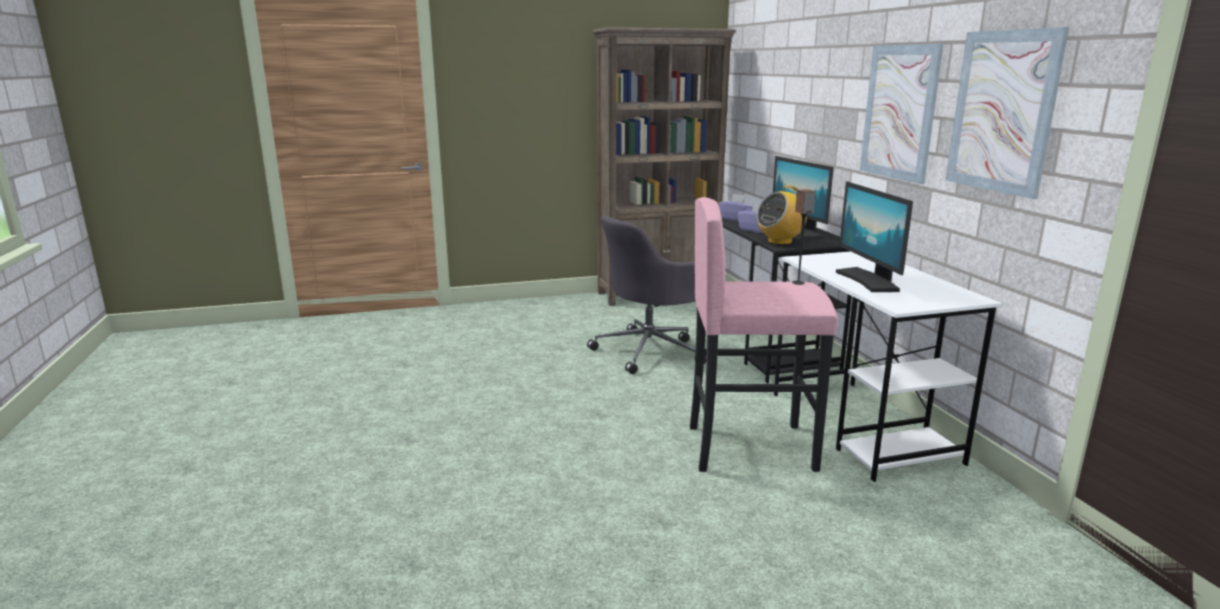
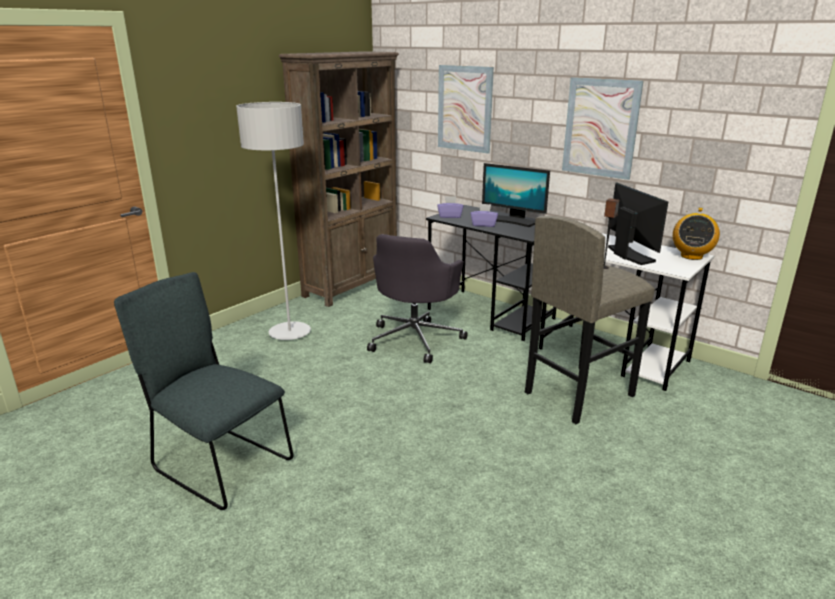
camera: 35 degrees left, 5 degrees up
pink stool [690,197,838,472] -> grey stool [525,216,655,424]
radio [756,186,807,245] -> radio moved to [673,208,720,260]
monitor [836,182,913,292] -> monitor turned 150 degrees counterclockwise [608,182,668,265]
picture [946,27,1069,199] -> picture moved to [438,65,494,154]
none -> grey chair [114,272,293,510]
none -> grey floor lamp [236,102,311,340]

